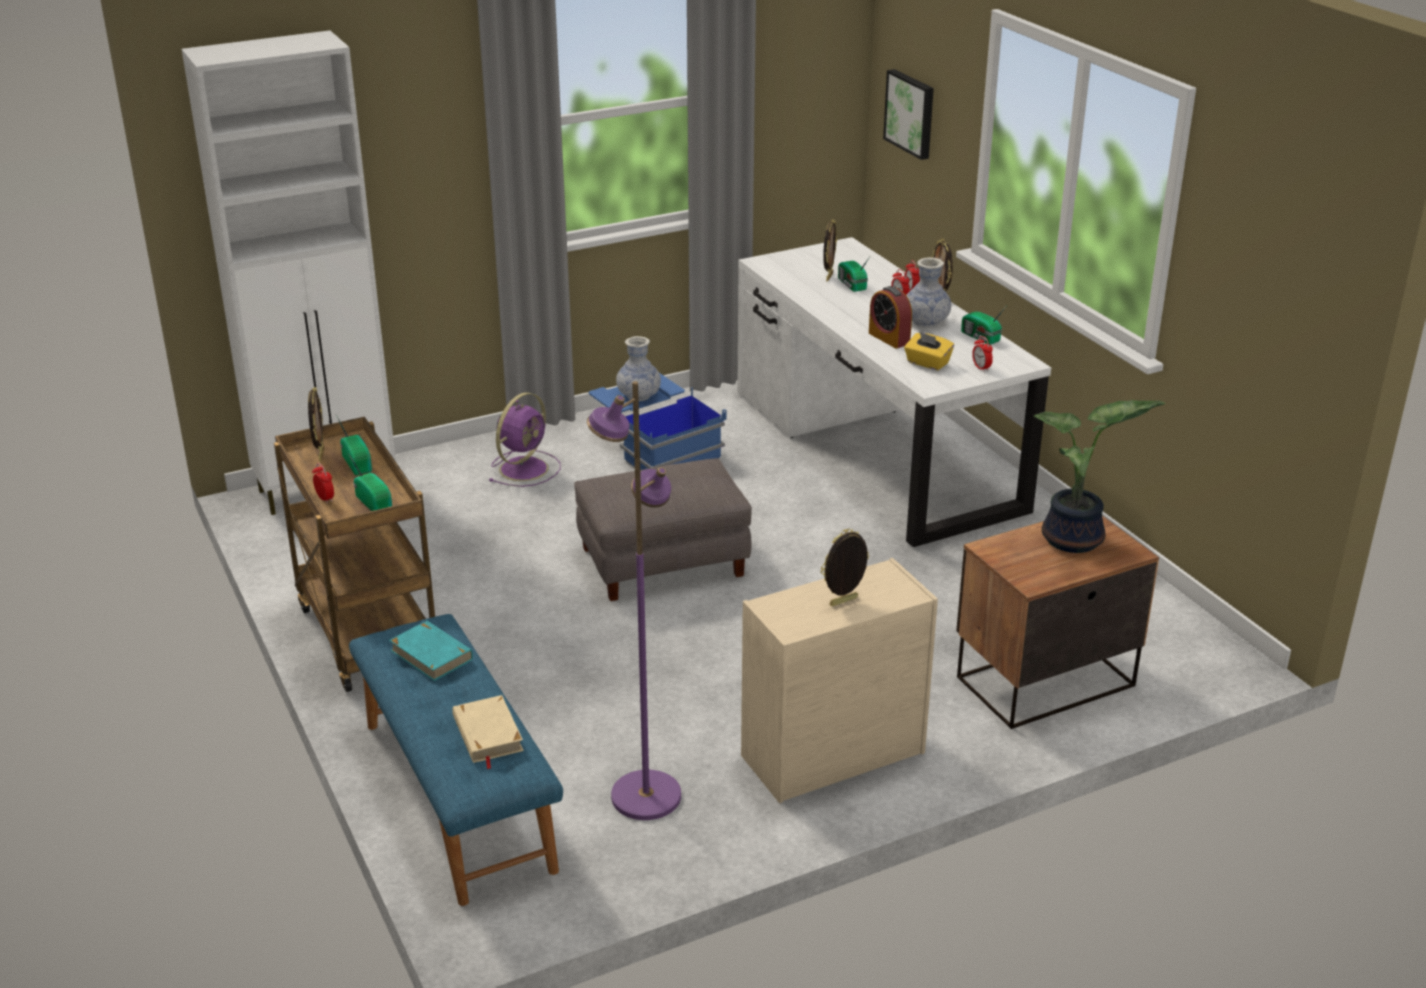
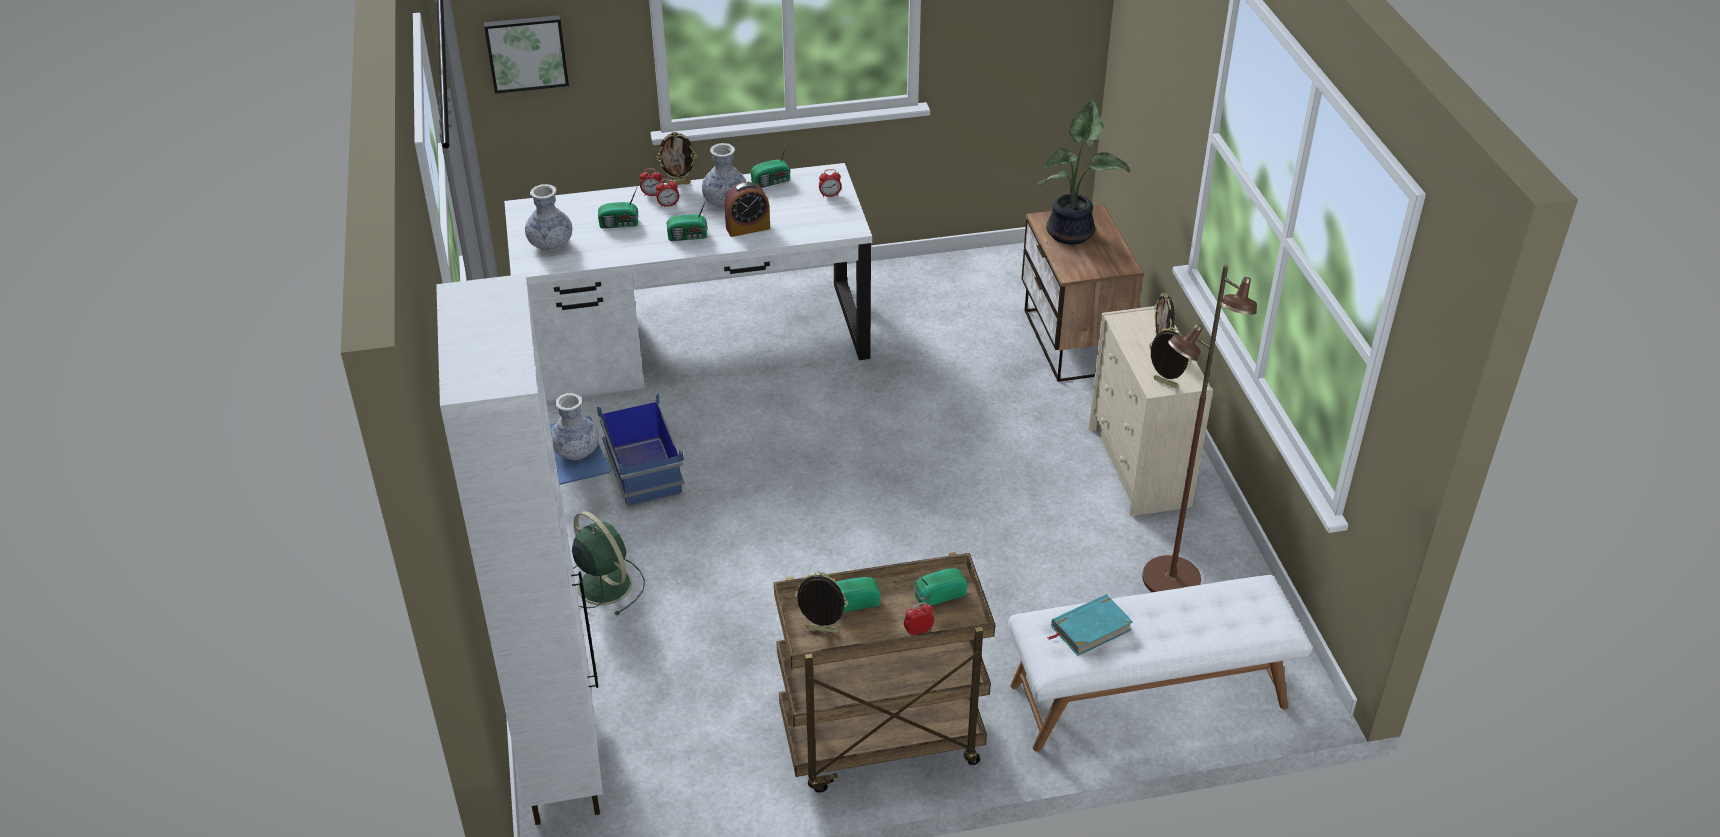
camera: 75 degrees left, 10 degrees up
blue bench [349,614,563,906] -> white bench [1008,575,1312,752]
beige book [452,695,524,769] -> none
purple fan [488,392,561,487] -> green fan [572,511,645,615]
grey ottoman [574,458,752,601] -> none
purple floor lamp [587,381,681,820] -> brown floor lamp [1142,265,1257,592]
picture frame [823,219,837,281] -> picture frame moved to [1149,327,1192,388]
yellow tissue box [904,332,954,370] -> none
none -> vase [525,184,572,251]
none -> radio [667,198,708,241]

